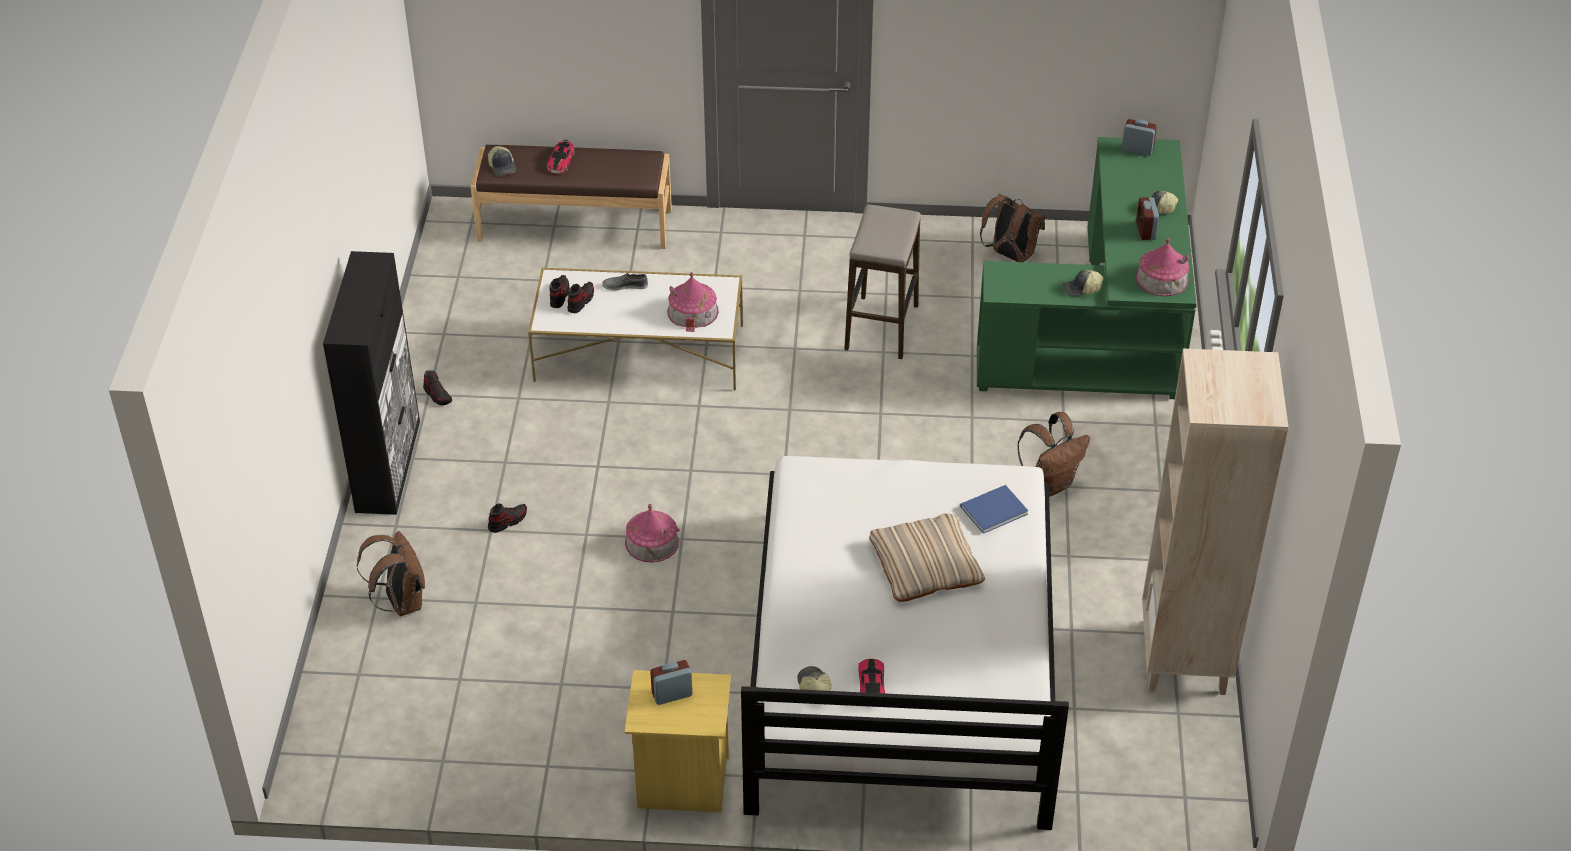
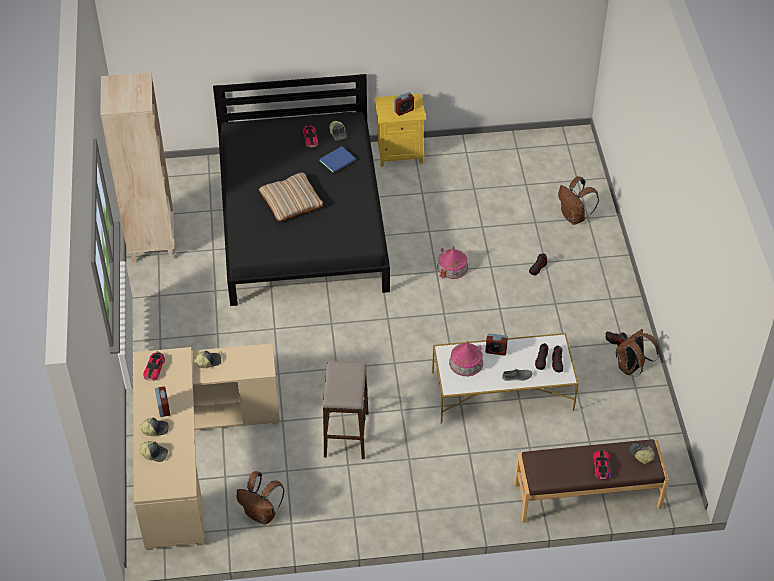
camera: 170 degrees right, 5 degrees up
black cabinet [323,251,420,515] -> none
white bed [741,456,1069,830] -> black bed [213,74,390,306]
blue book [960,485,1028,534] -> blue book moved to [320,146,356,173]
green desk [977,137,1197,399] -> beige desk [133,343,280,550]
brown backpack [1017,412,1090,497] -> brown backpack moved to [616,329,659,377]
alarm clock [1122,119,1157,156] -> alarm clock moved to [485,333,508,355]
toy house [1136,238,1189,296] -> toy car [143,352,165,381]
none -> cap [139,441,168,462]

